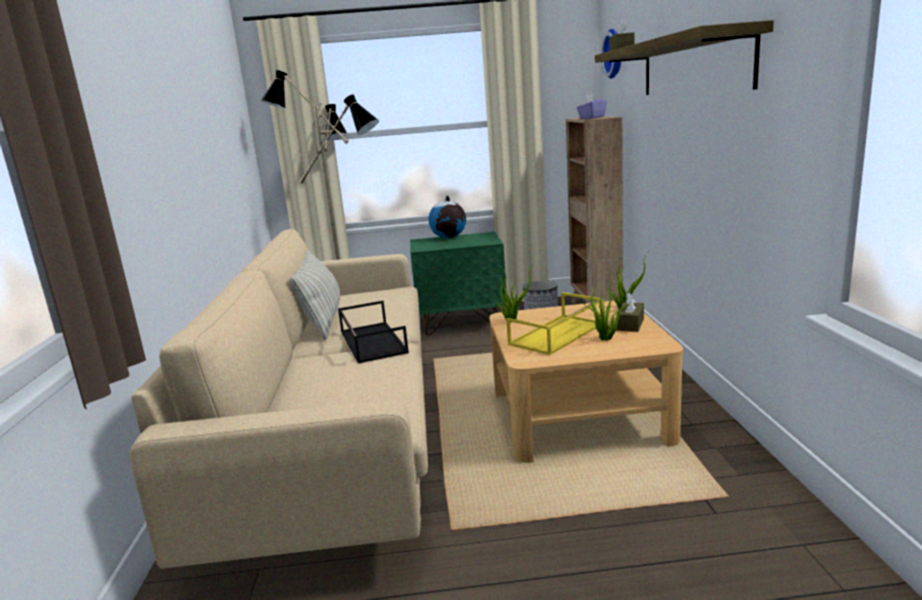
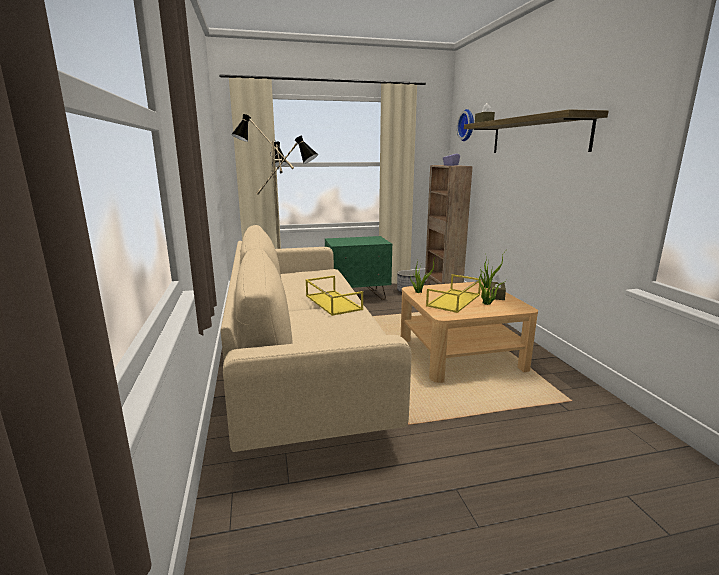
camera: 10 degrees left, 0 degrees up
pillow [290,249,340,340] -> none
black tray [338,301,409,364] -> yellow tray [306,275,363,316]
globe [429,195,466,238] -> none

